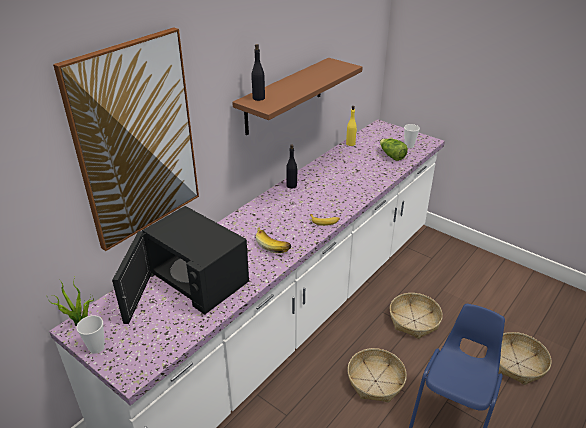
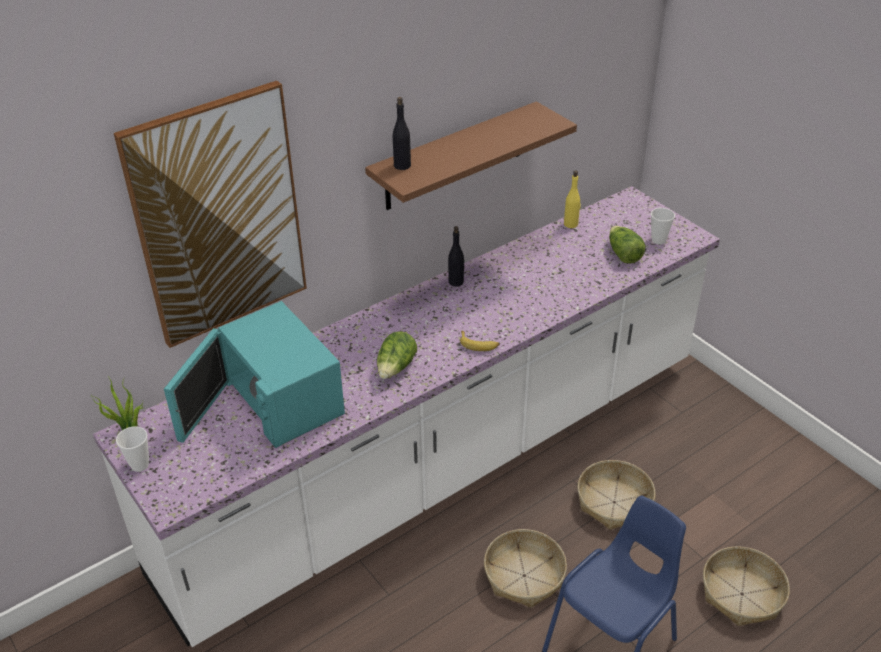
camera: 15 degrees right, 5 degrees up
black microwave [112,206,249,324] -> turquoise microwave [164,301,345,448]
banana [256,227,291,253] -> lettuce [377,331,417,379]

